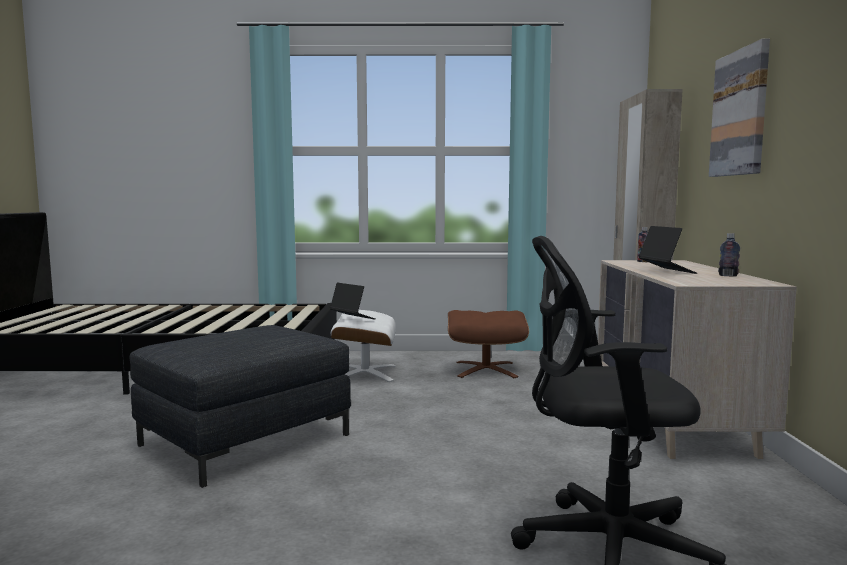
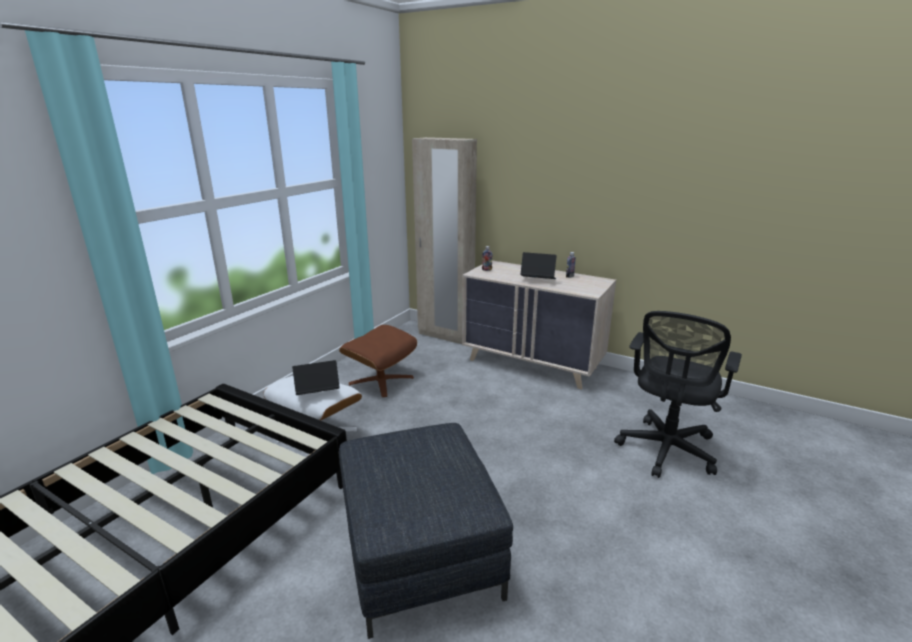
camera: 60 degrees left, 15 degrees up
picture [709,38,770,177] -> none

